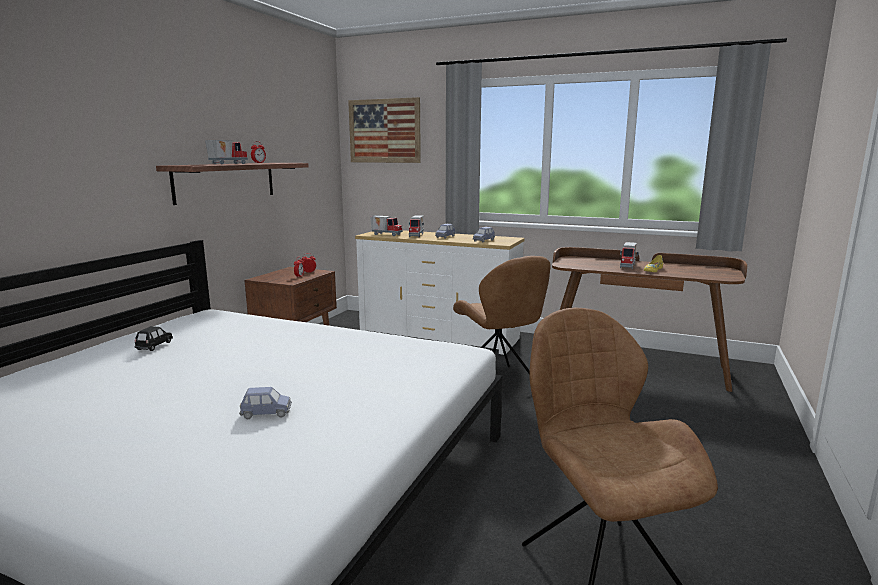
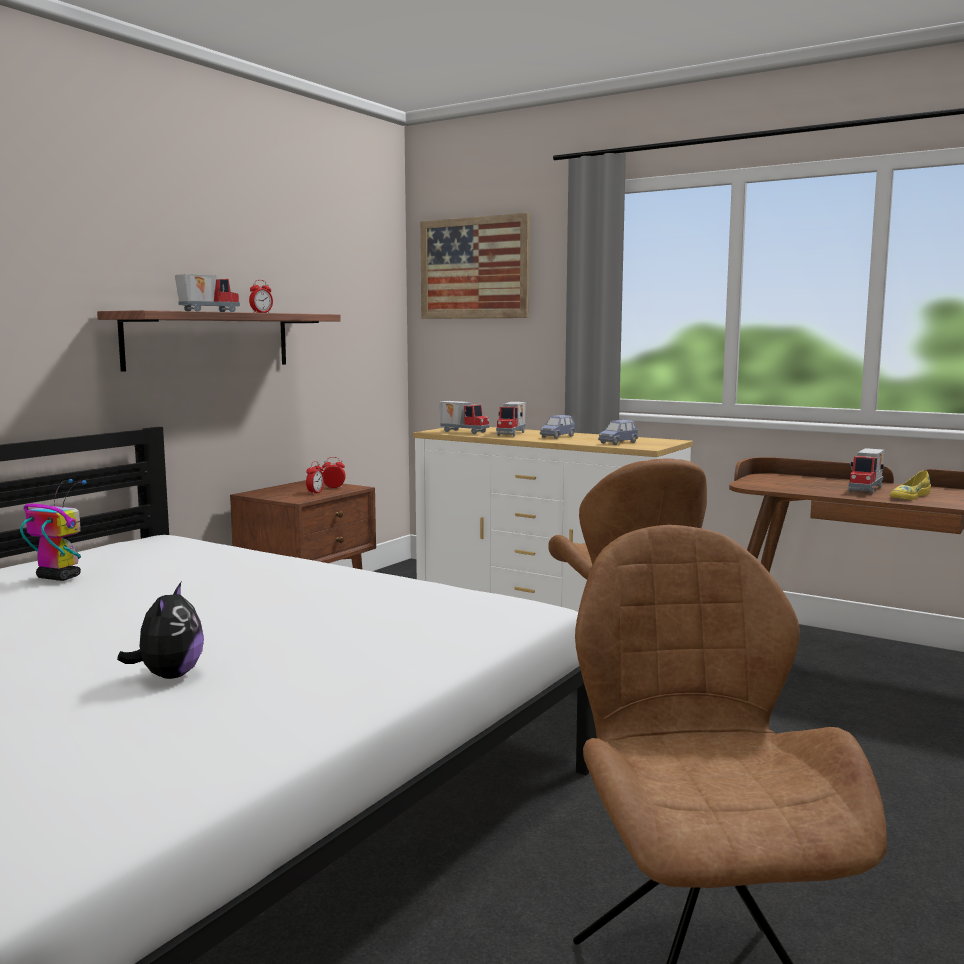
camera: 10 degrees right, 5 degrees down
black toy car [134,326,173,351] -> toy robot [20,479,87,581]
blue toy car [239,387,292,419] -> plush toy [117,582,204,679]

